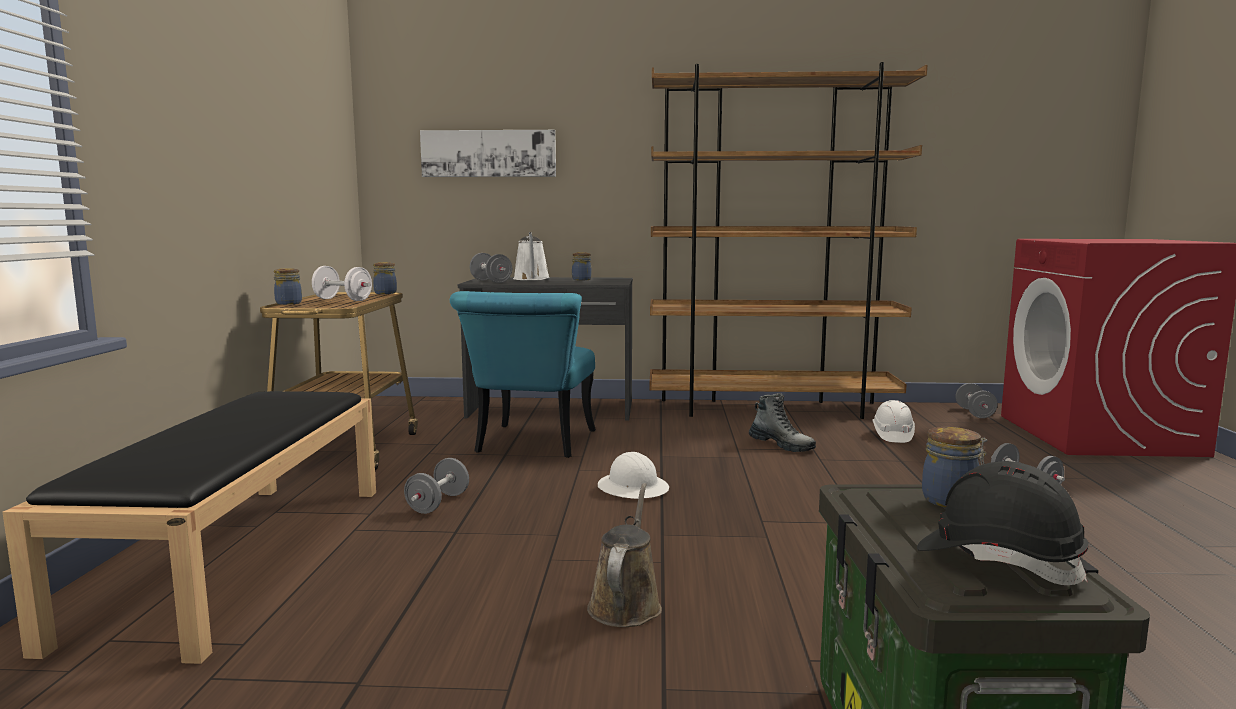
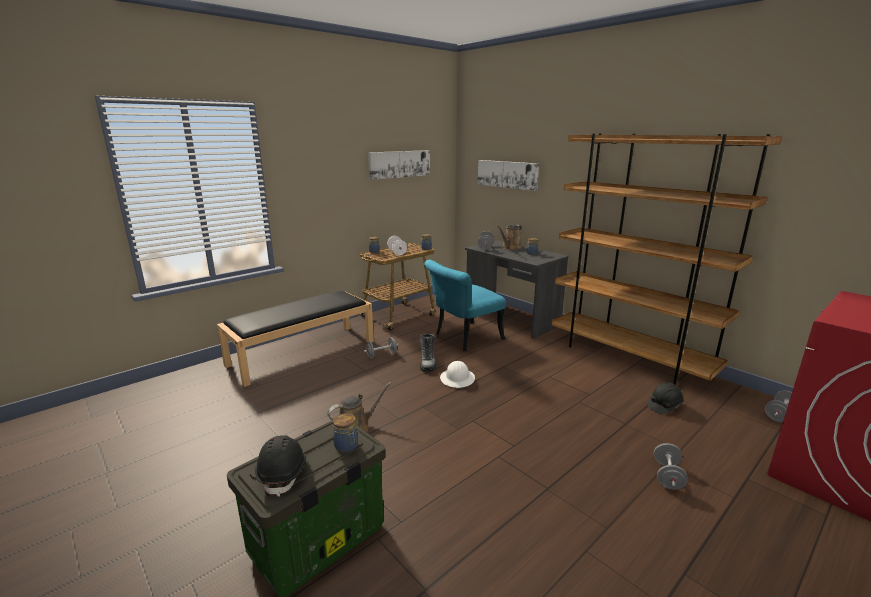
camera: 45 degrees right, 10 degrees up
white watering can [513,232,550,280] -> brown watering can [497,224,523,250]
boot [749,393,816,452] -> boot moved to [420,334,436,371]
white hard hat [872,400,915,443] -> black hard hat [647,382,684,414]
none -> picture [368,150,430,180]

